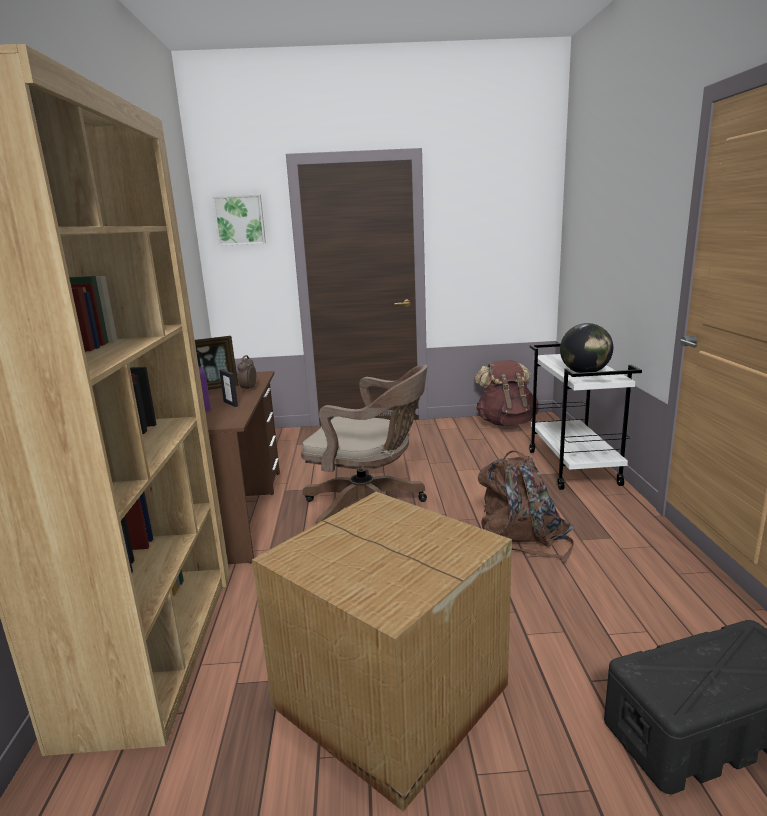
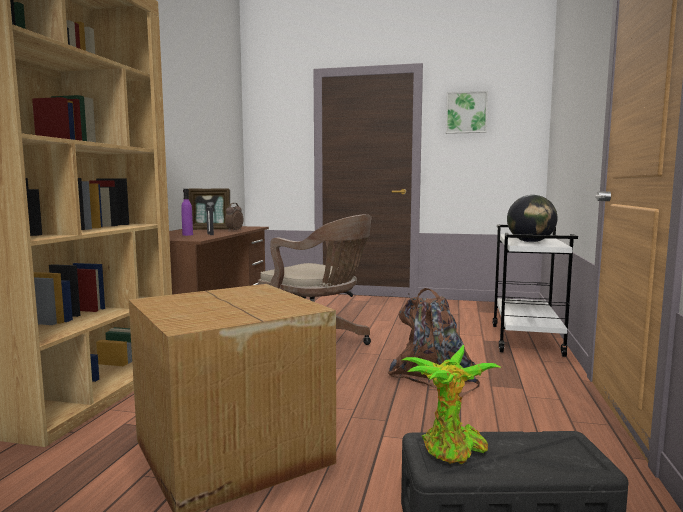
camera: 15 degrees right, 10 degrees down
picture [212,194,266,246] -> picture moved to [446,91,488,134]
brown backpack [474,360,539,426] -> none
none -> potted plant [402,345,502,464]

